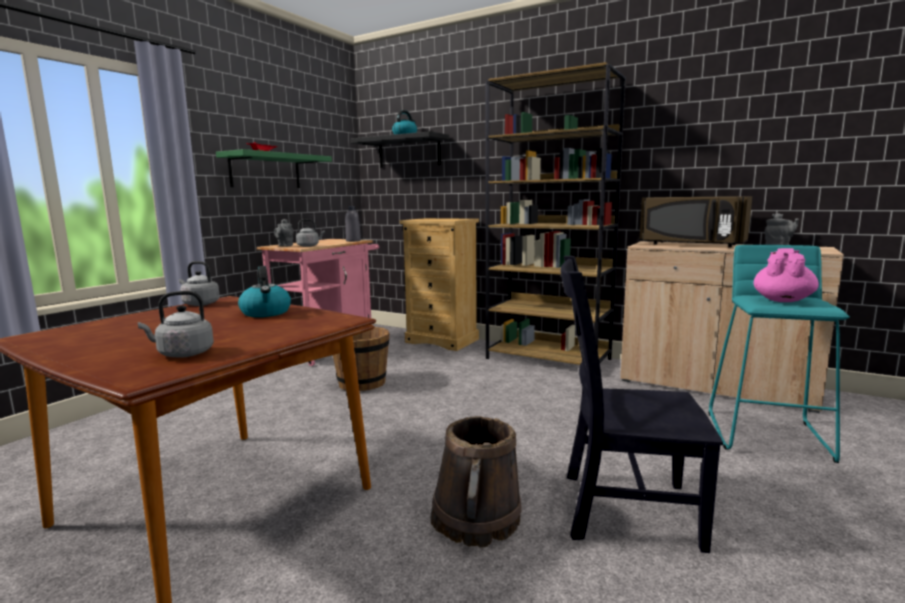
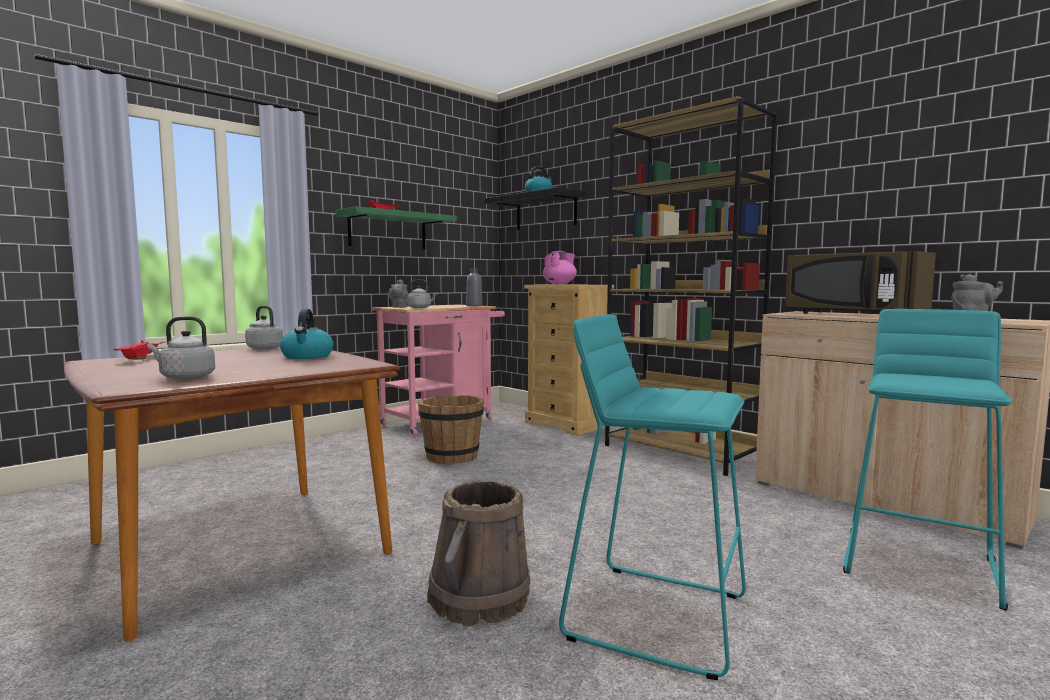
camera: 15 degrees right, 5 degrees down
black chair [560,256,723,553] -> turquoise stool [559,314,746,680]
pink teapot [754,248,819,302] -> pink teapot moved to [543,251,577,284]
none -> red tray [113,340,167,360]

